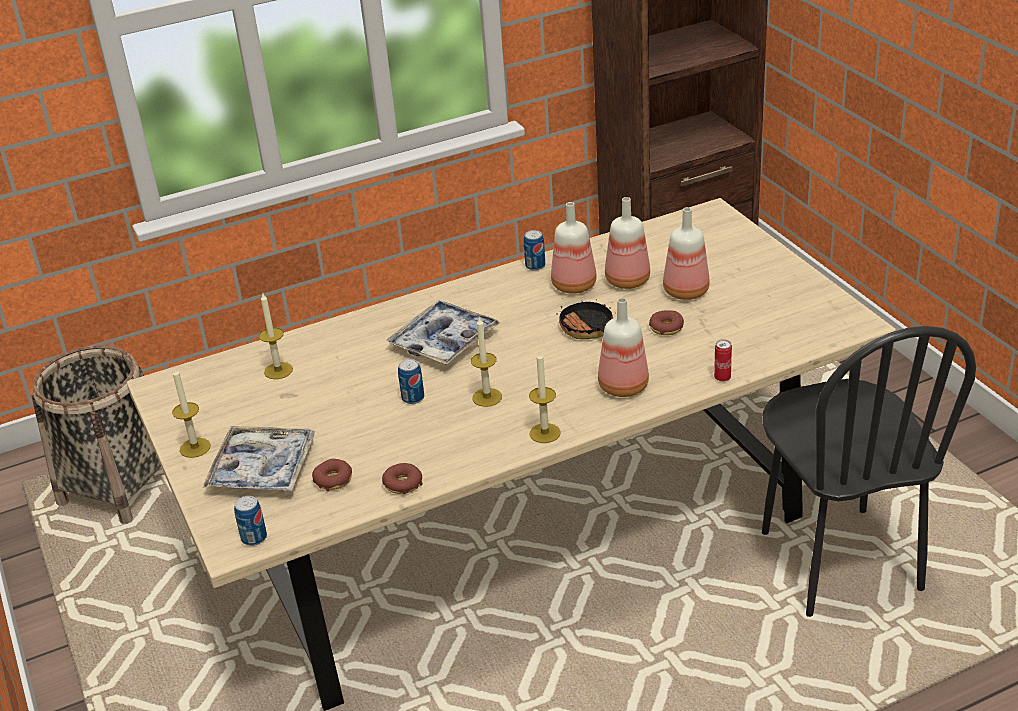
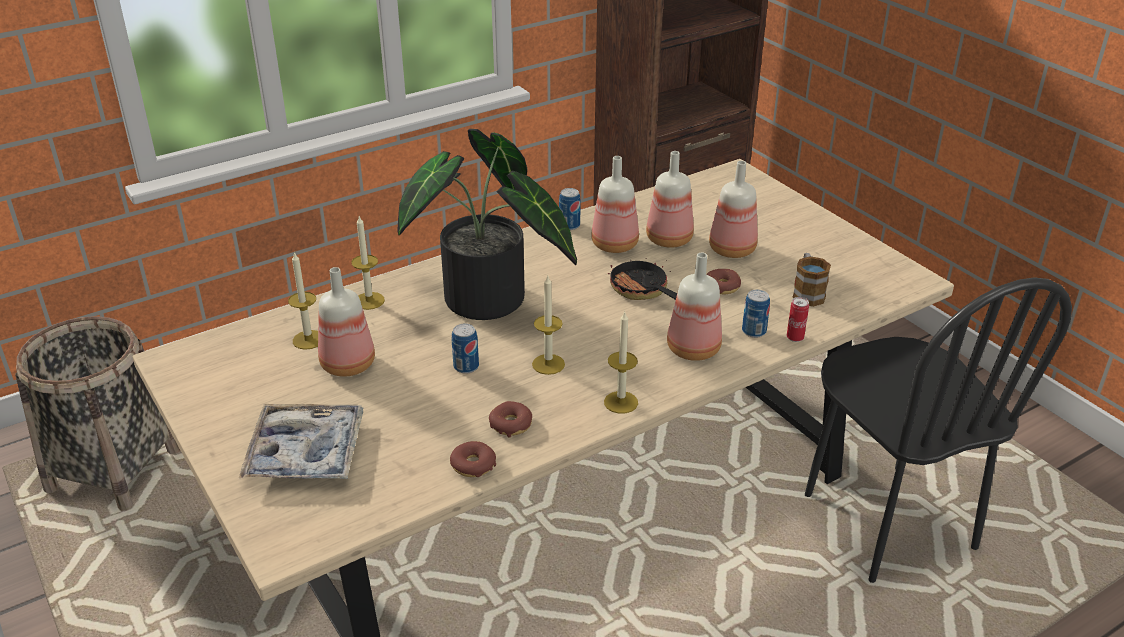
camera: 10 degrees left, 0 degrees up
candle [172,367,211,458] -> candle moved to [351,216,385,310]
can [234,496,267,546] -> can moved to [742,289,770,338]
donut [312,459,352,492] -> donut moved to [489,401,532,437]
tray [386,300,501,365] -> potted plant [397,129,577,320]
none -> bottle [318,267,375,377]
none -> mug [792,253,831,307]

